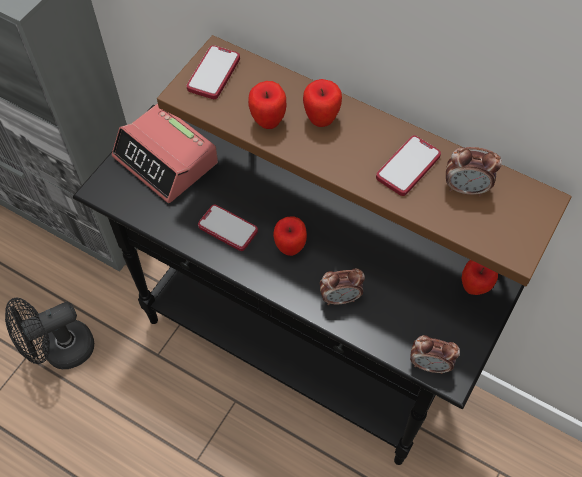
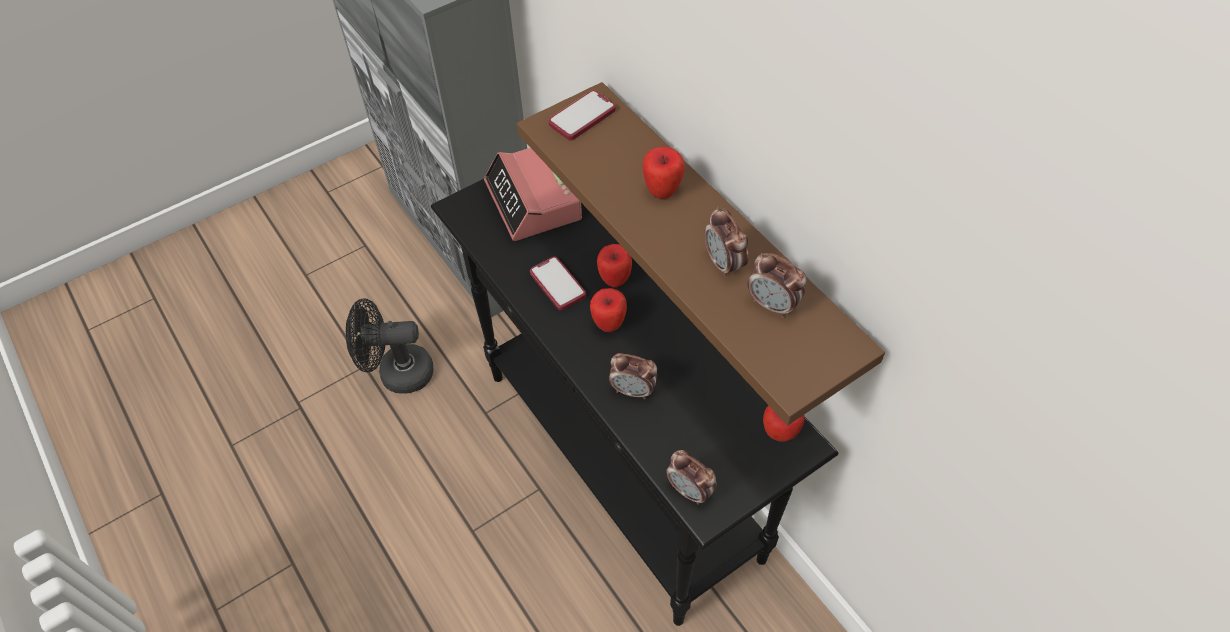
camera: 25 degrees right, 5 degrees down
apple [248,81,286,129] -> apple moved to [597,244,632,287]
phone [376,136,441,196] -> alarm clock [705,206,749,278]

